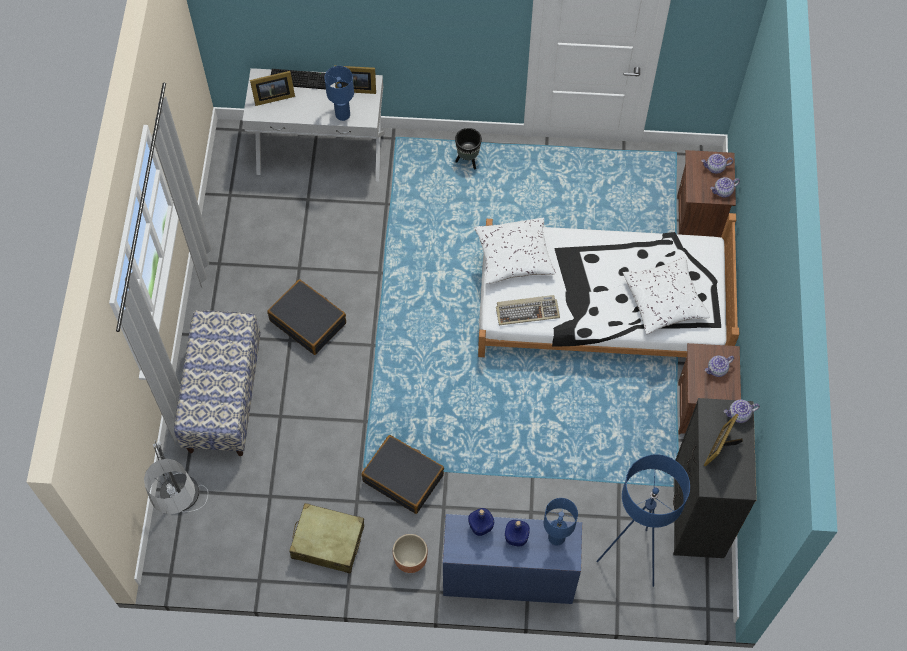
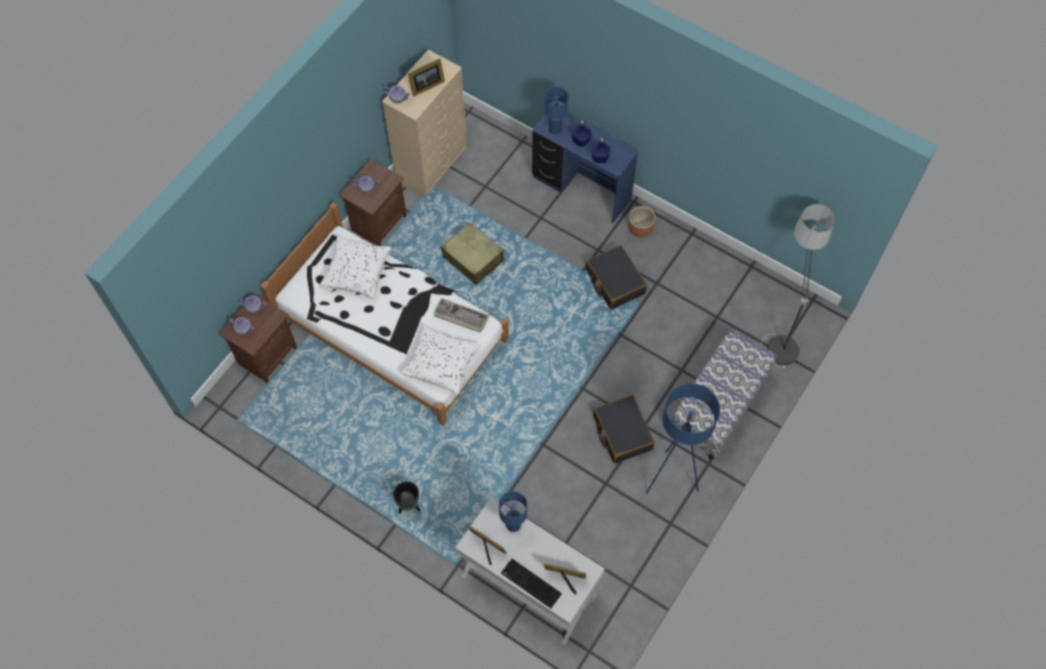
camera: 150 degrees left, 0 degrees up
beige suitcase [289,503,364,574] -> beige suitcase moved to [441,222,504,285]
blue floor lamp [596,454,690,587] -> blue floor lamp moved to [646,384,720,494]
black dresser [673,398,757,558] -> beige dresser [382,50,467,198]

